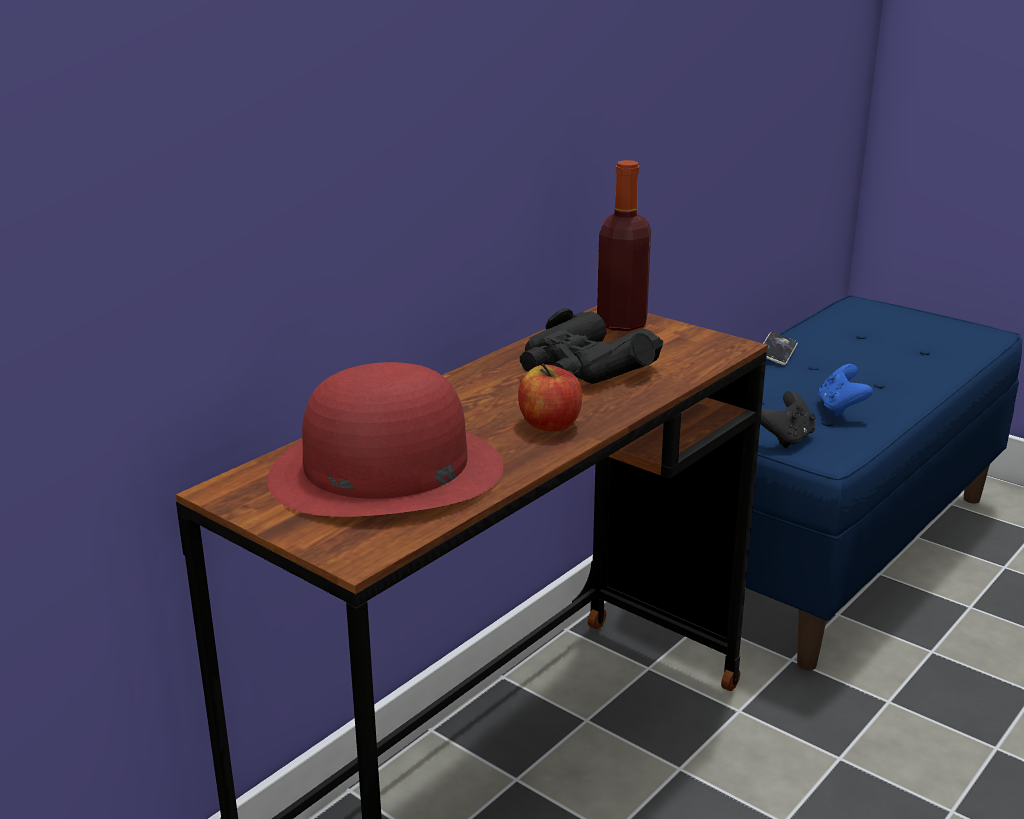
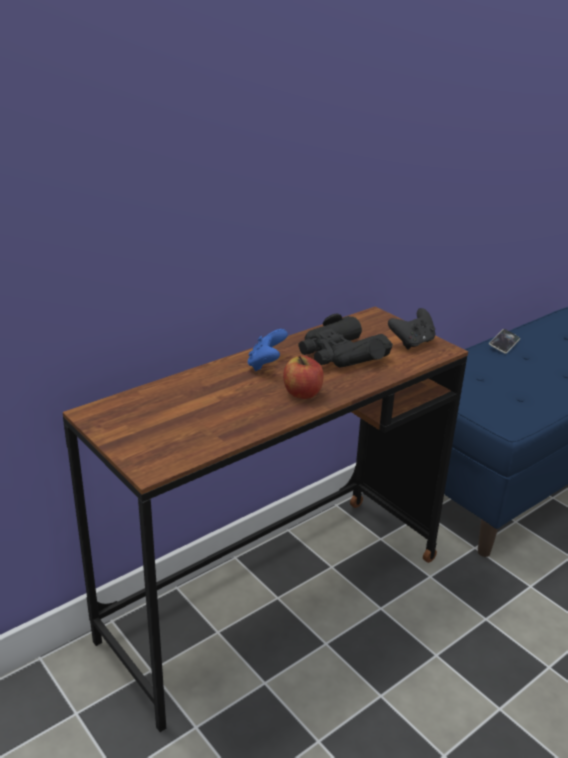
camera: 10 degrees right, 5 degrees up
red hat [267,362,503,517] -> none
bottle [597,160,651,331] -> none
black game controller [760,391,816,448] -> black game controller moved to [388,308,435,349]
blue game controller [818,364,873,416] -> blue game controller moved to [248,329,288,371]

